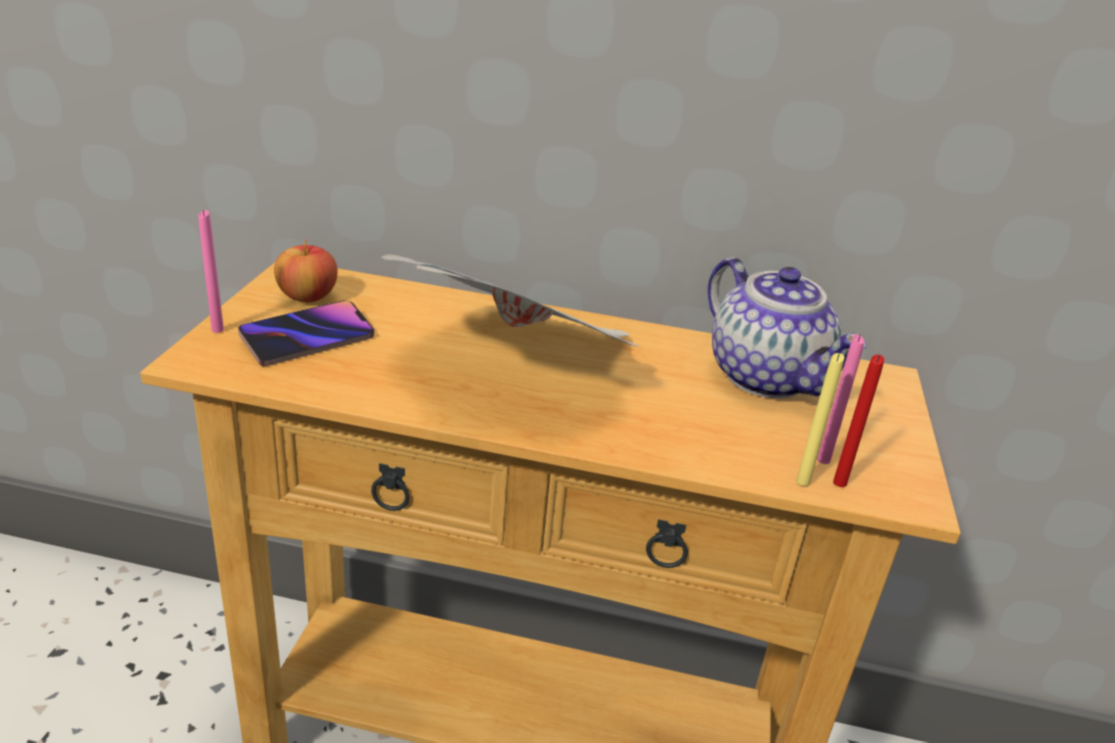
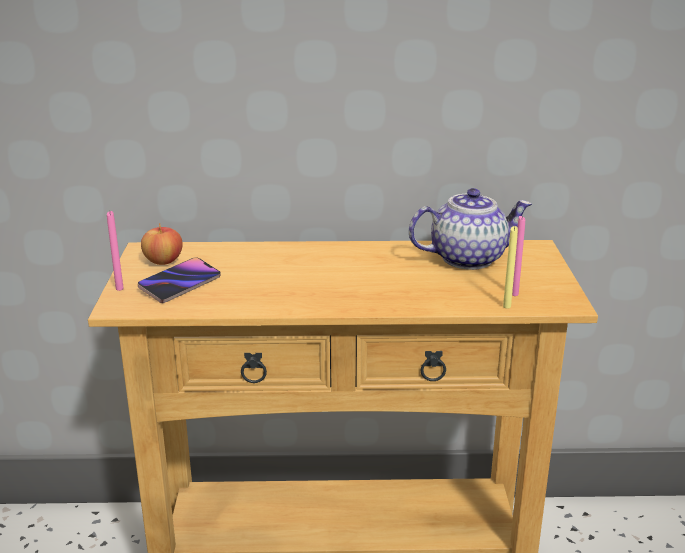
camera: 10 degrees left, 5 degrees down
newspaper [381,254,640,347] -> none
teapot [707,257,866,398] -> teapot turned 60 degrees counterclockwise [409,188,532,270]
red candle [833,354,884,487] -> none

